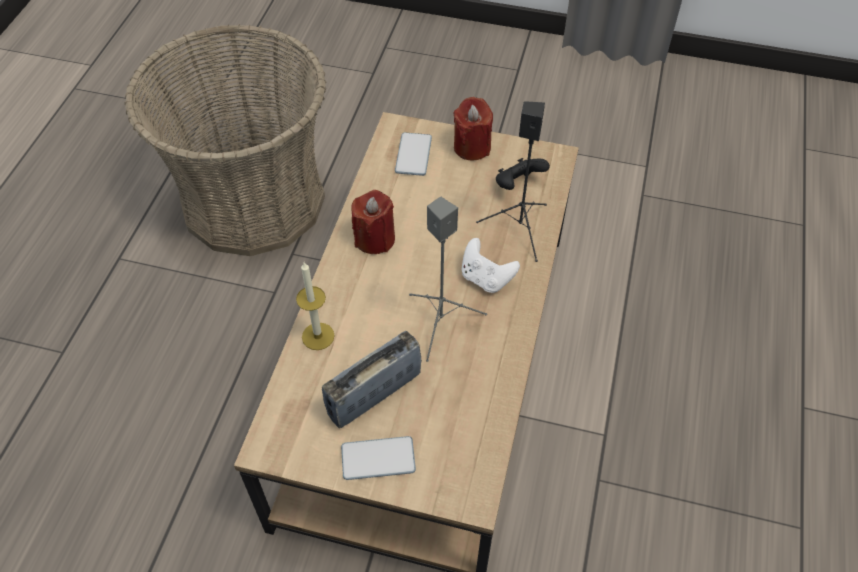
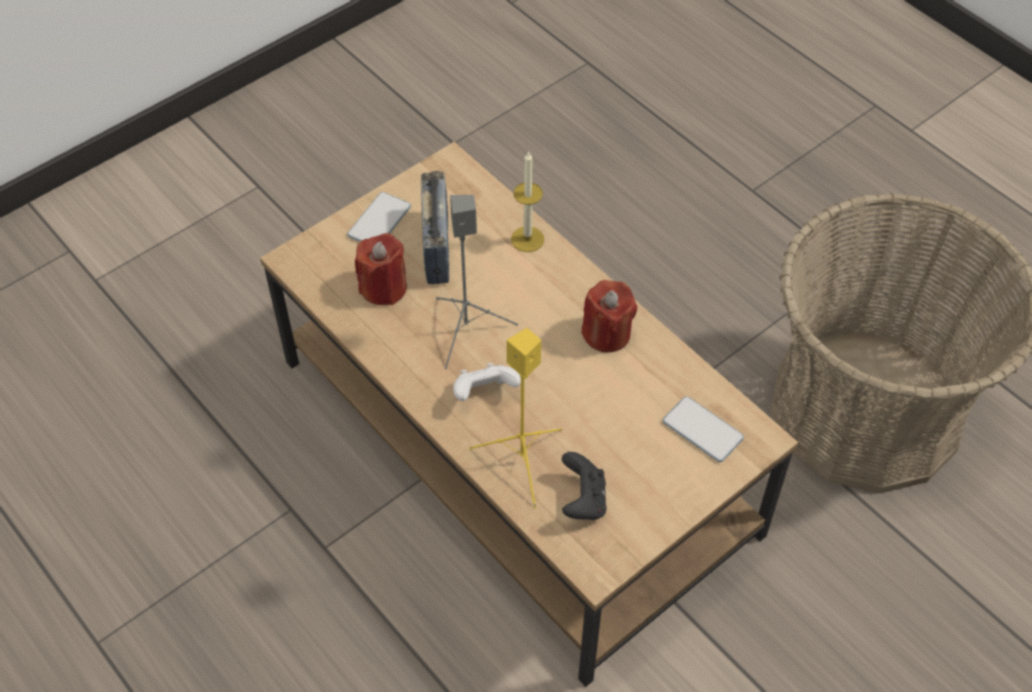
camera: 125 degrees right, 0 degrees up
red candle [453,97,493,160] -> red candle moved to [355,233,407,305]
black speaker [476,101,547,262] -> yellow speaker [469,328,562,509]

